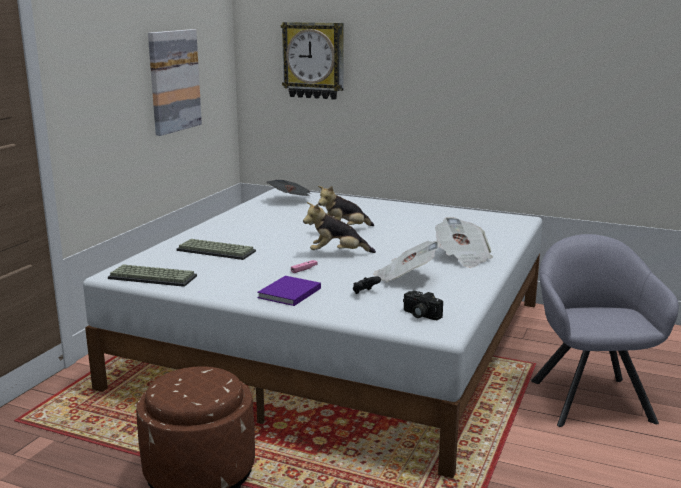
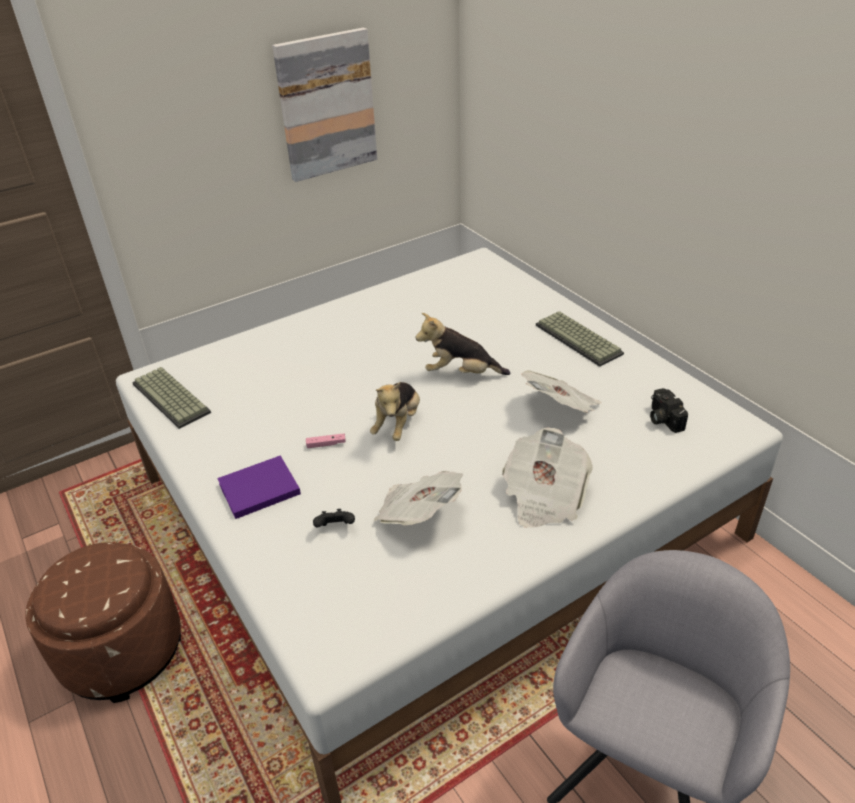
camera: 35 degrees right, 20 degrees up
keyboard [177,239,256,260] -> keyboard moved to [536,311,624,367]
newspaper [266,180,311,196] -> newspaper moved to [522,370,601,413]
wall clock [281,22,344,100] -> none
plush toy [303,202,376,253] -> plush toy turned 105 degrees counterclockwise [370,382,420,441]
camera [403,291,443,320] -> camera moved to [650,388,688,433]

